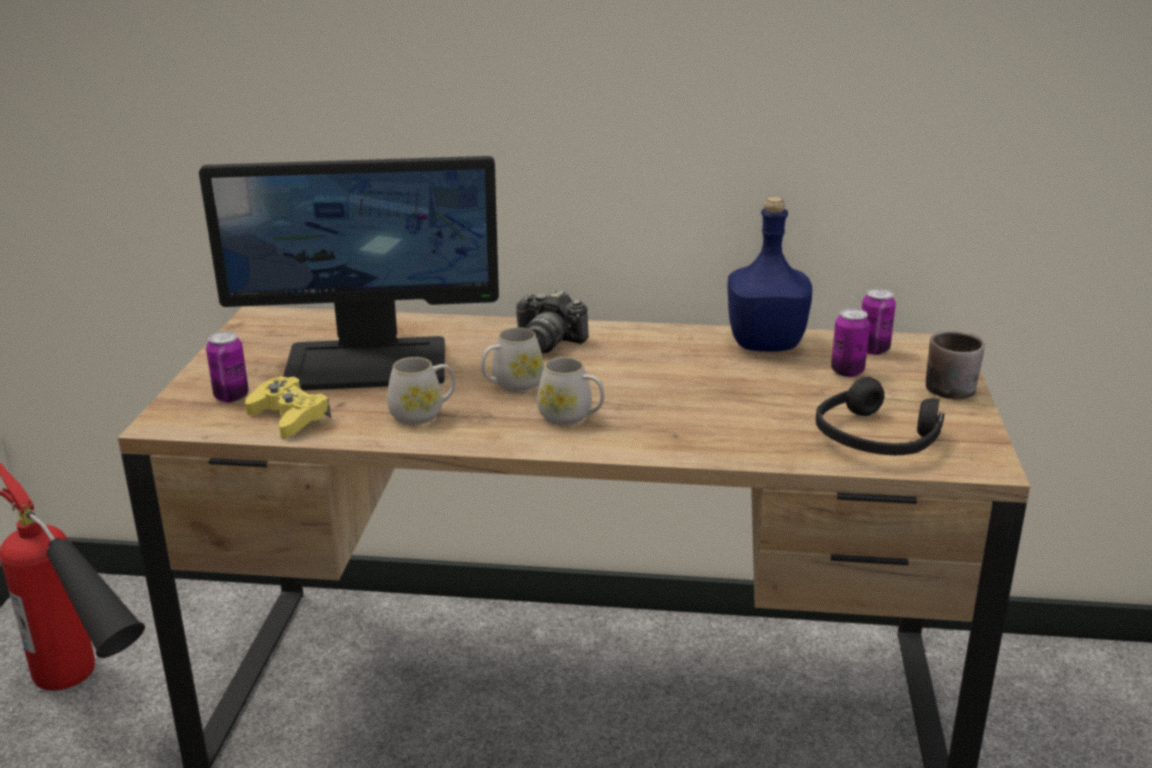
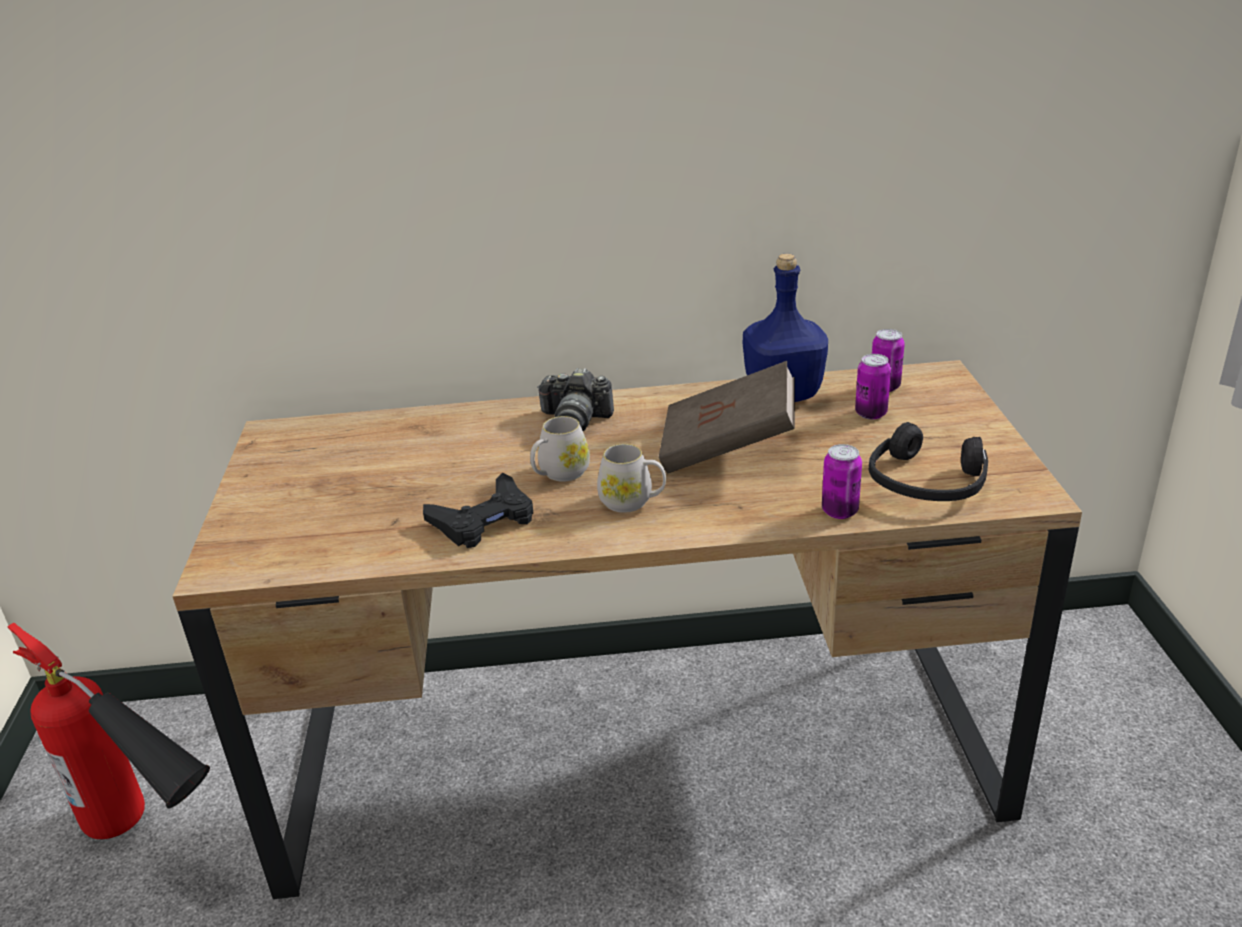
camera: 10 degrees left, 5 degrees up
monitor [199,156,499,391] -> none
can [206,331,249,403] -> can moved to [822,444,862,519]
yellow game controller [245,377,331,439] -> none
white mug [387,357,455,425] -> black game controller [423,473,533,548]
brown mug [926,331,985,399] -> none
none -> brown book [659,361,795,473]

